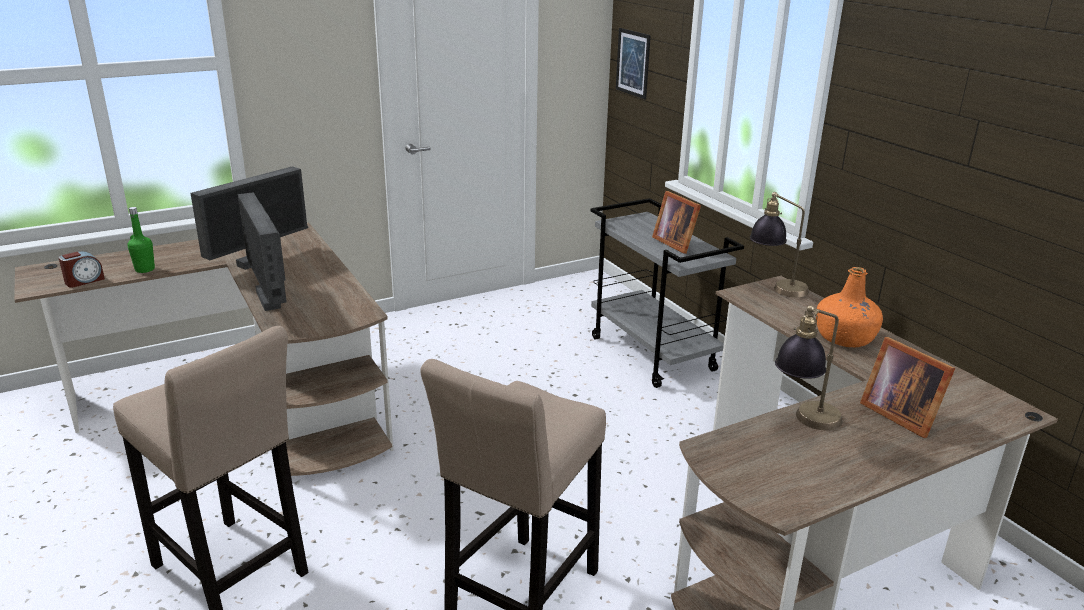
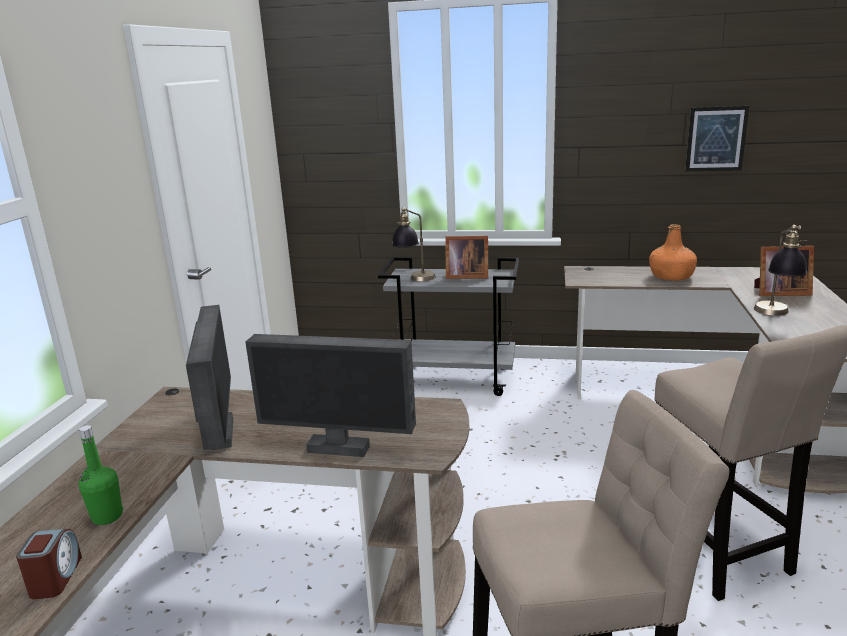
camera: 50 degrees left, 5 degrees down
picture [616,28,651,99] -> picture moved to [685,106,749,171]
table lamp [750,192,809,297] -> table lamp moved to [392,207,436,281]

